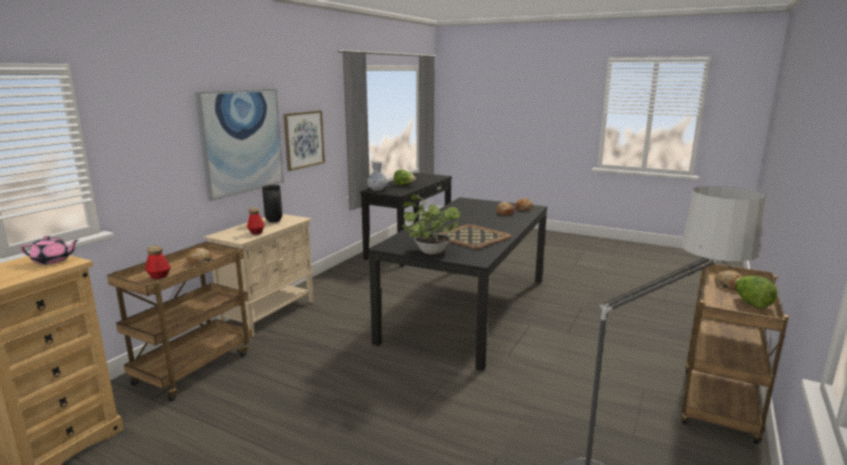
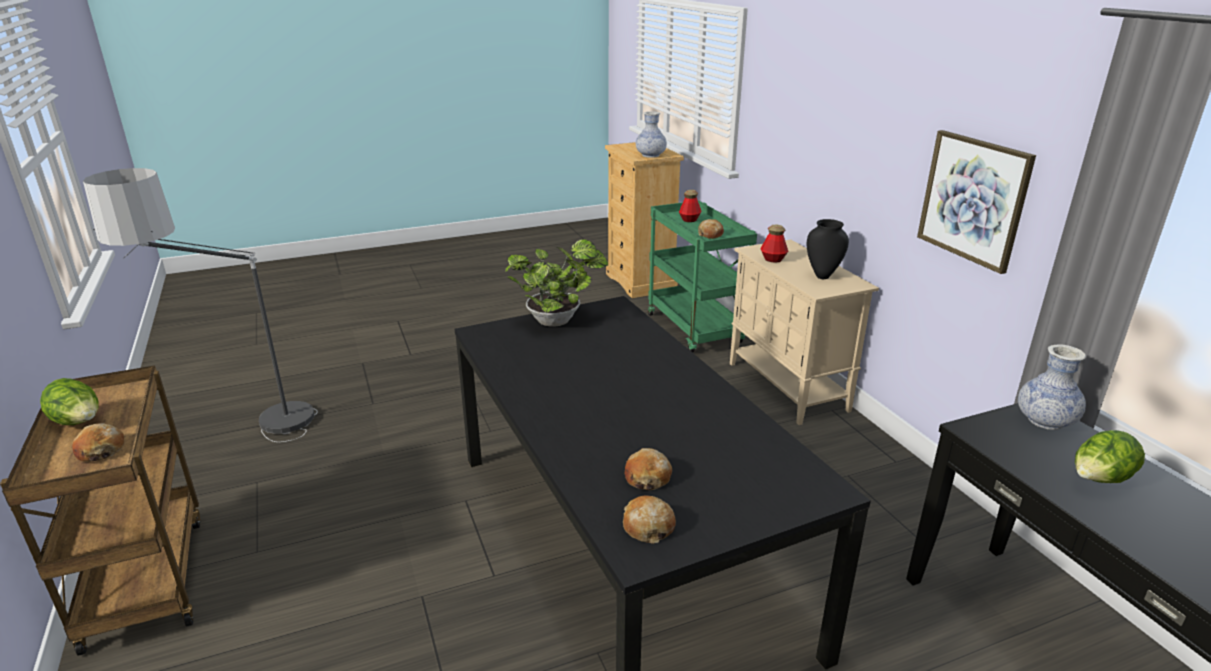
camera: 130 degrees right, 10 degrees up
pink teapot [20,236,79,265] -> vase [636,111,667,158]
brown cart [107,242,252,401] -> green cart [648,200,757,353]
picture [195,89,284,201] -> none
tray [440,224,512,250] -> none

